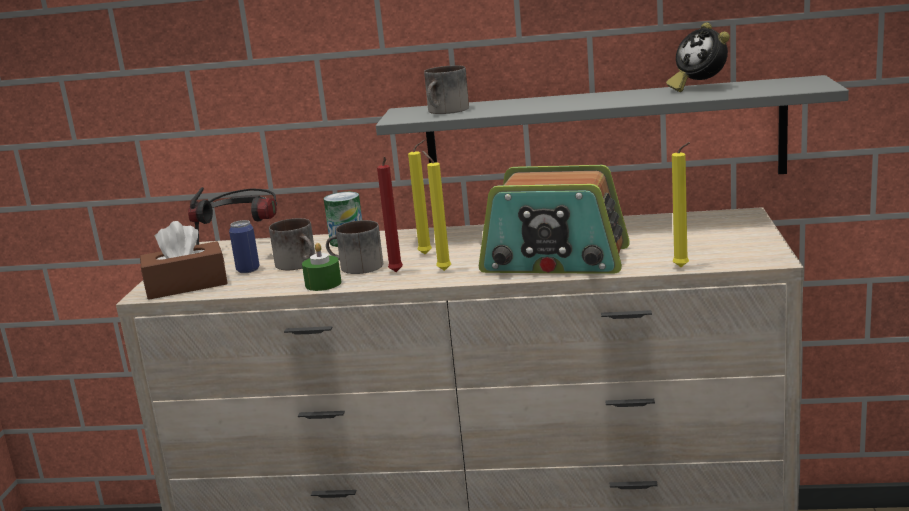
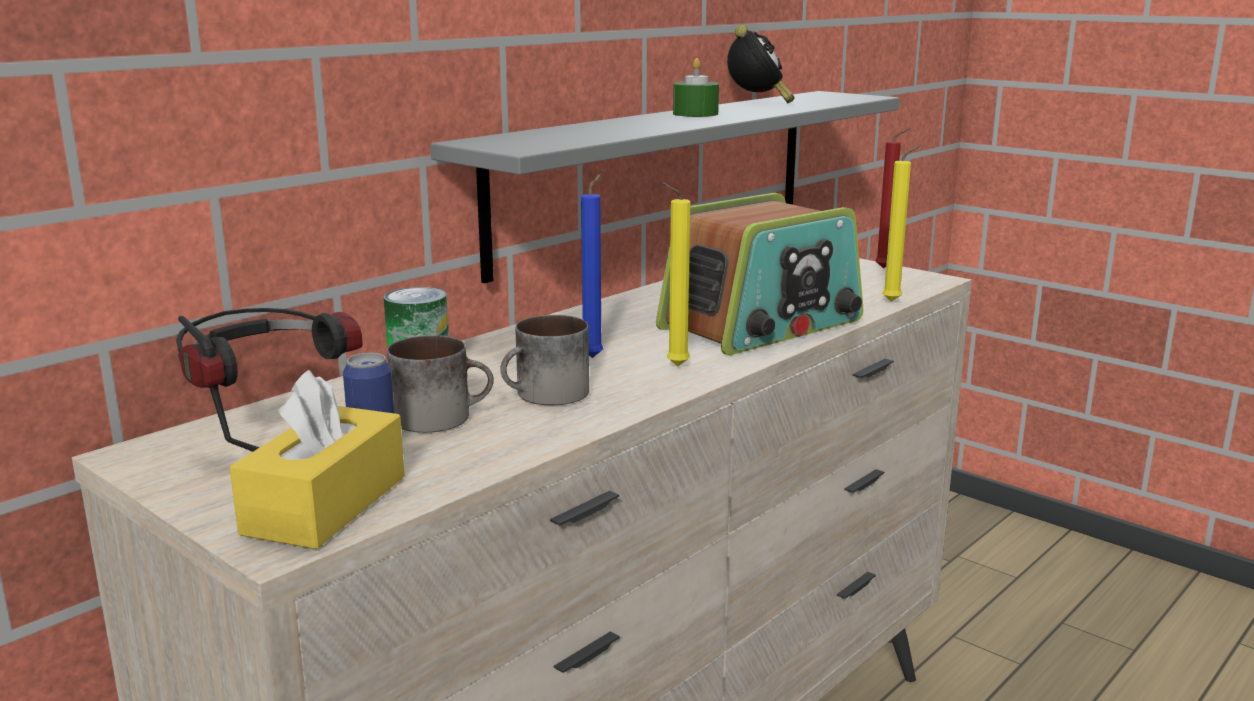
camera: 55 degrees left, 0 degrees up
brown tissue box [140,221,228,300] -> yellow tissue box [230,370,405,549]
green candle [302,243,342,291] -> green candle moved to [673,58,719,117]
red candle [377,157,403,272] -> red candle moved to [875,128,910,269]
yellow candle [408,140,432,255] -> blue candle [581,174,603,358]
mug [424,65,469,114] -> none
alarm clock [666,22,730,92] -> alarm clock turned 90 degrees counterclockwise [727,25,795,103]

